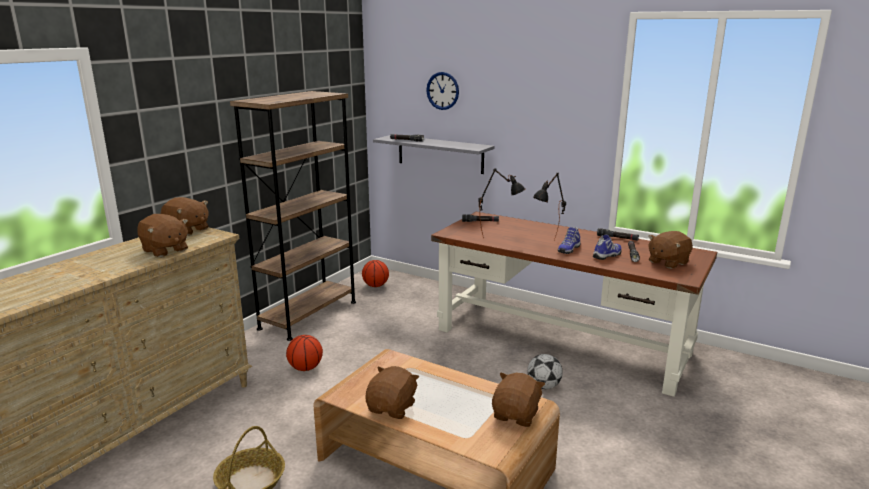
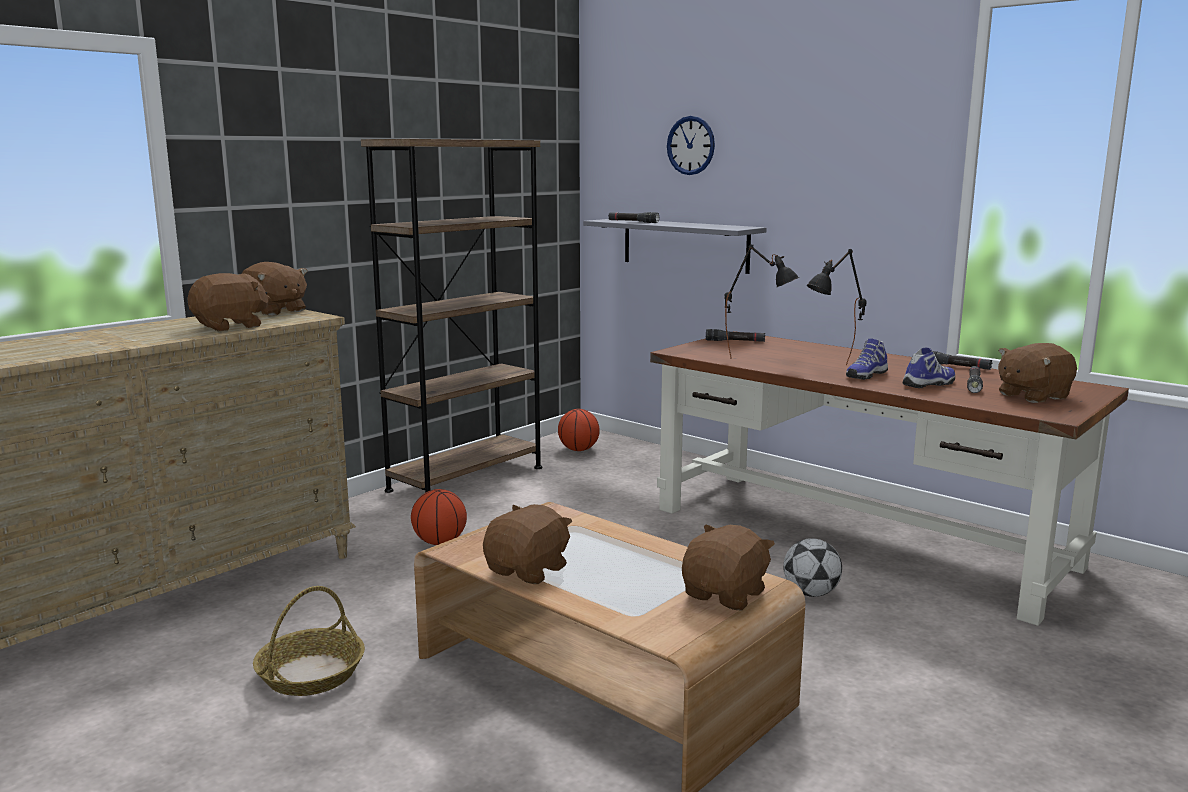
camera: 10 degrees right, 5 degrees down
brown plush toy [137,214,188,257] -> brown plush toy turned 90 degrees counterclockwise [187,273,270,331]

